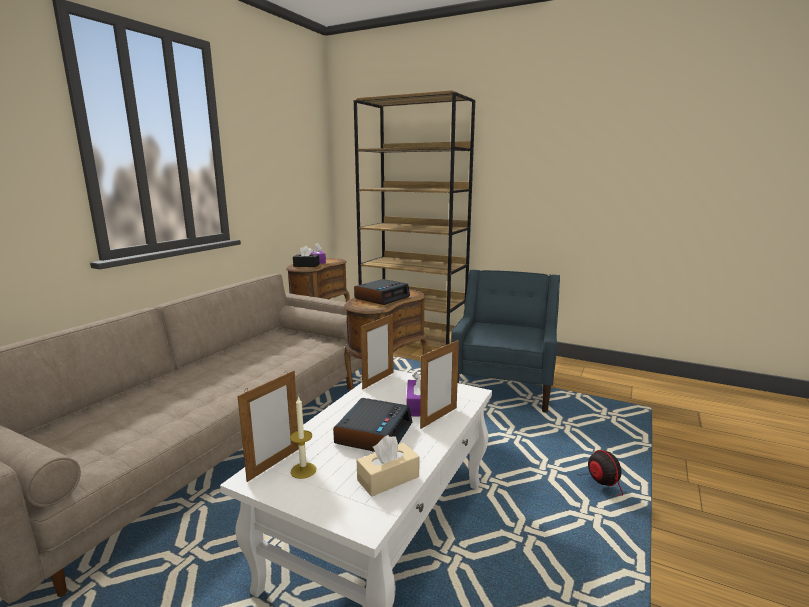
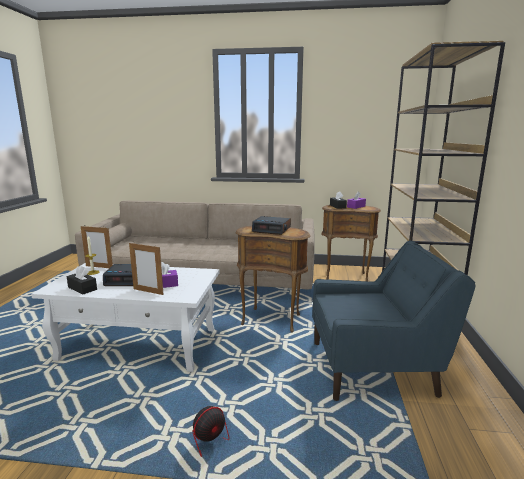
camera: 70 degrees right, 0 degrees up
beige tissue box [357,435,419,497] -> black tissue box [67,265,97,295]
picture frame [361,314,393,389] -> none

